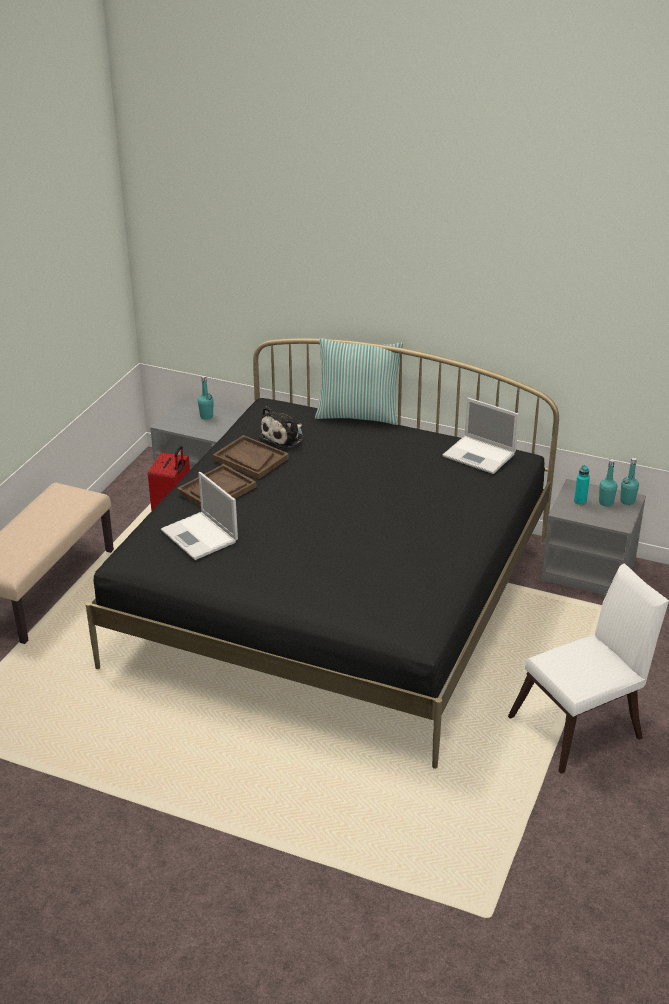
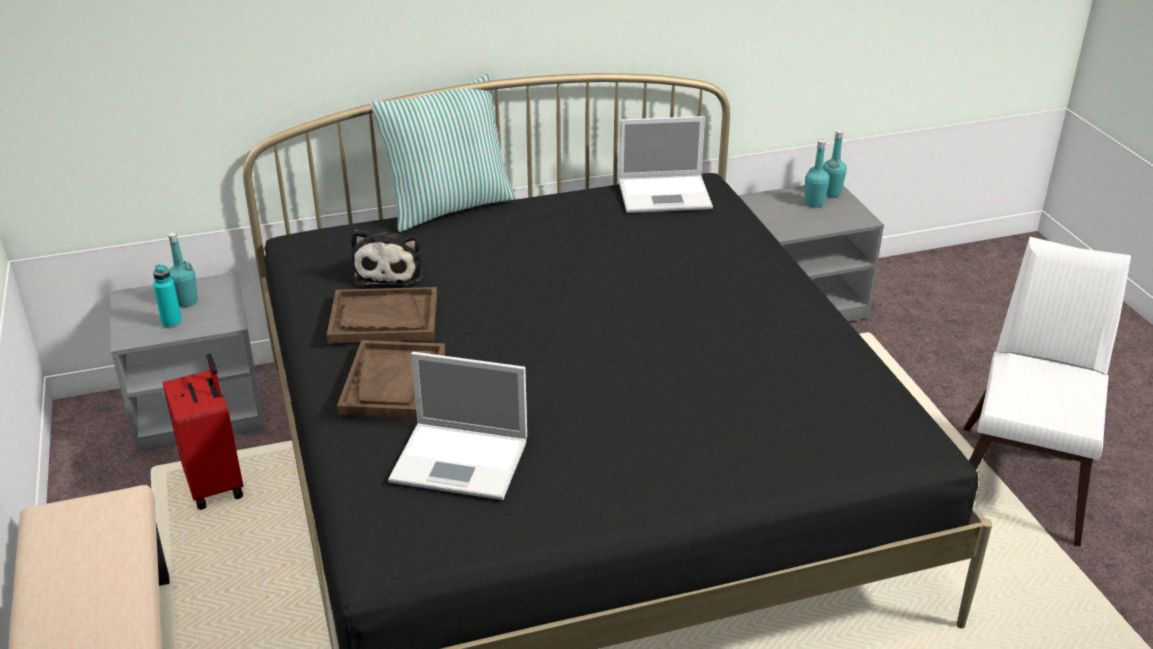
camera: 40 degrees left, 0 degrees up
turquoise bottle [574,465,590,505] -> turquoise bottle moved to [153,264,182,328]

